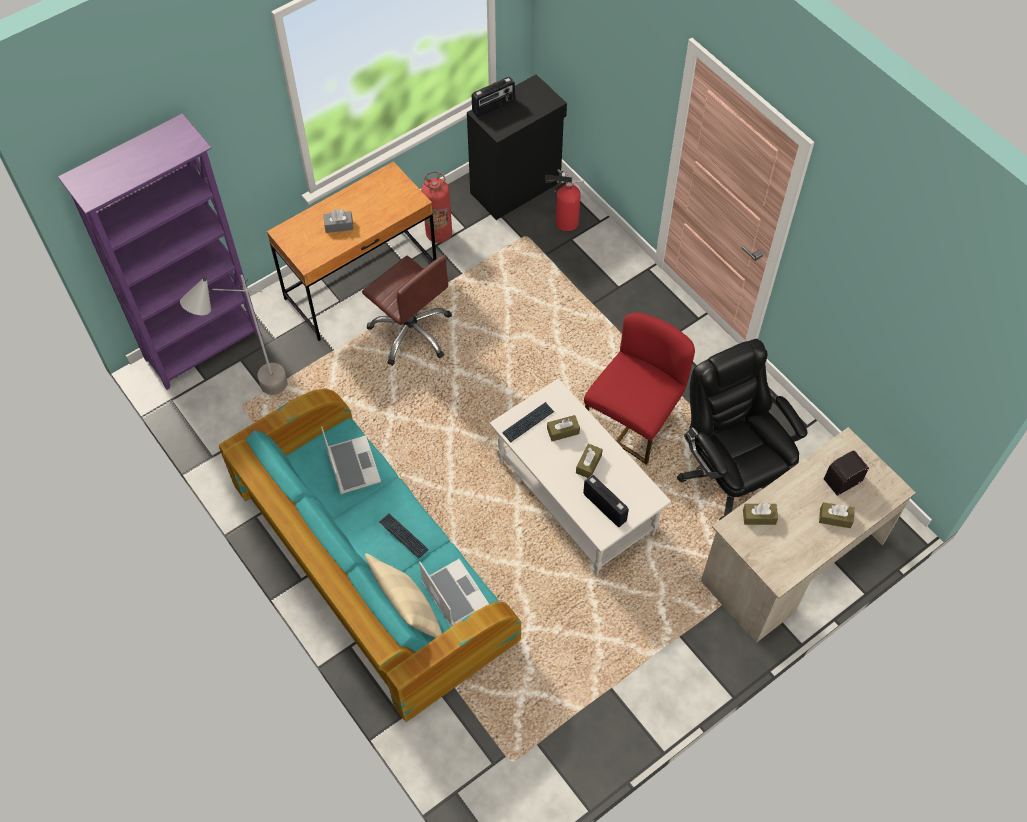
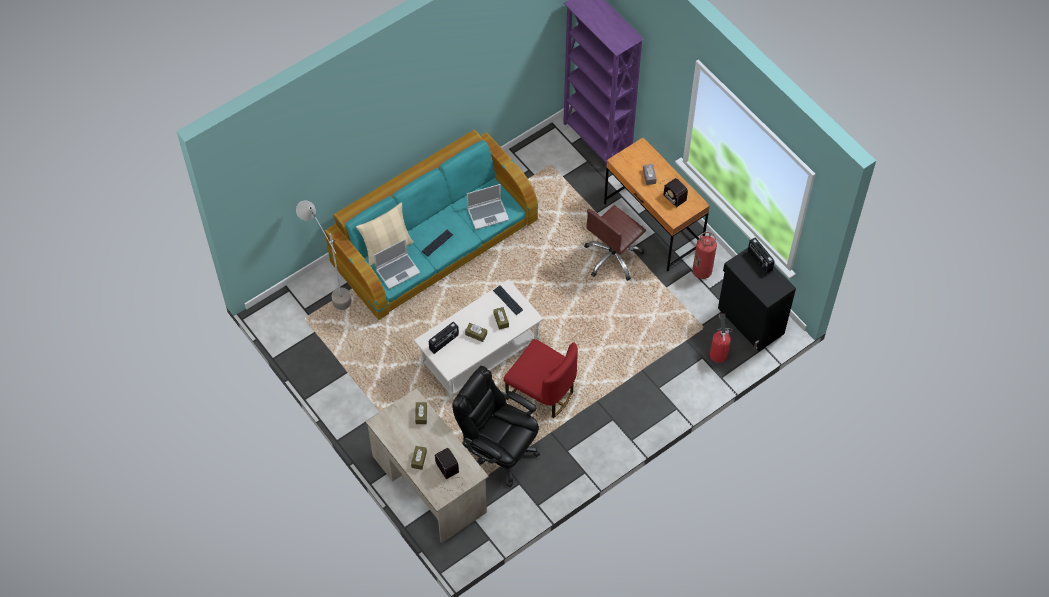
camera: 90 degrees right, 0 degrees up
grey floor lamp [180,275,288,395] -> grey floor lamp moved to [296,201,352,310]
black office chair [677,339,807,521] -> black office chair turned 120 degrees counterclockwise [452,366,540,487]
none -> radio [658,178,688,207]

